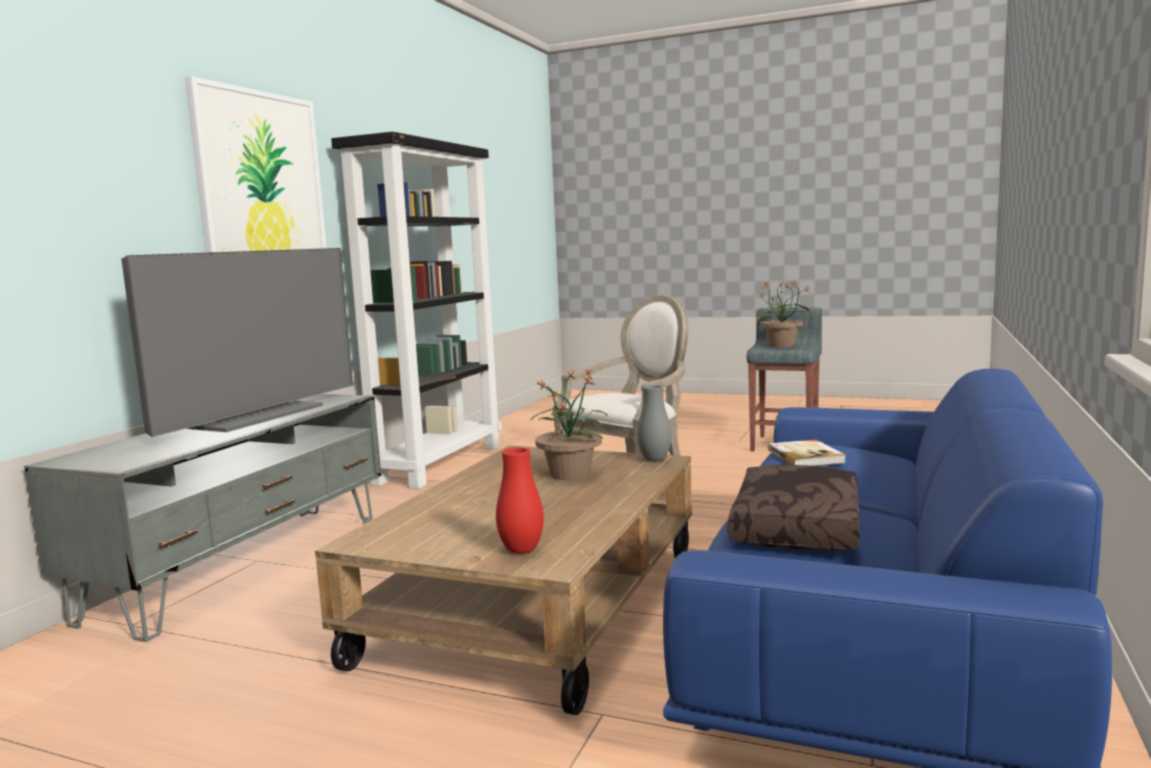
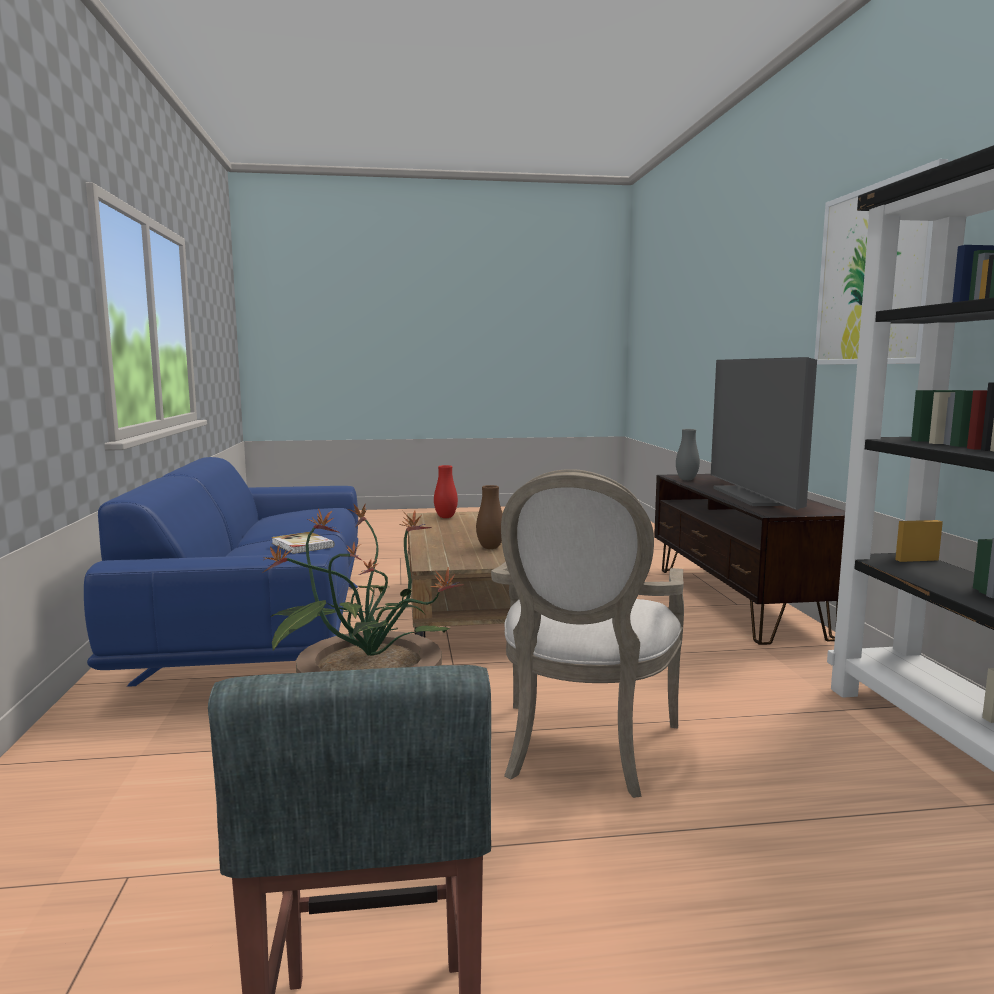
camera: 150 degrees right, 0 degrees up
grey tv stand [24,394,381,642] -> brown tv stand [654,474,845,645]
potted plant [530,368,607,480] -> brown vase [476,485,503,549]
grey vase [637,385,672,462] -> grey vase moved to [676,429,700,480]
brown pillow [728,465,860,551] -> none

